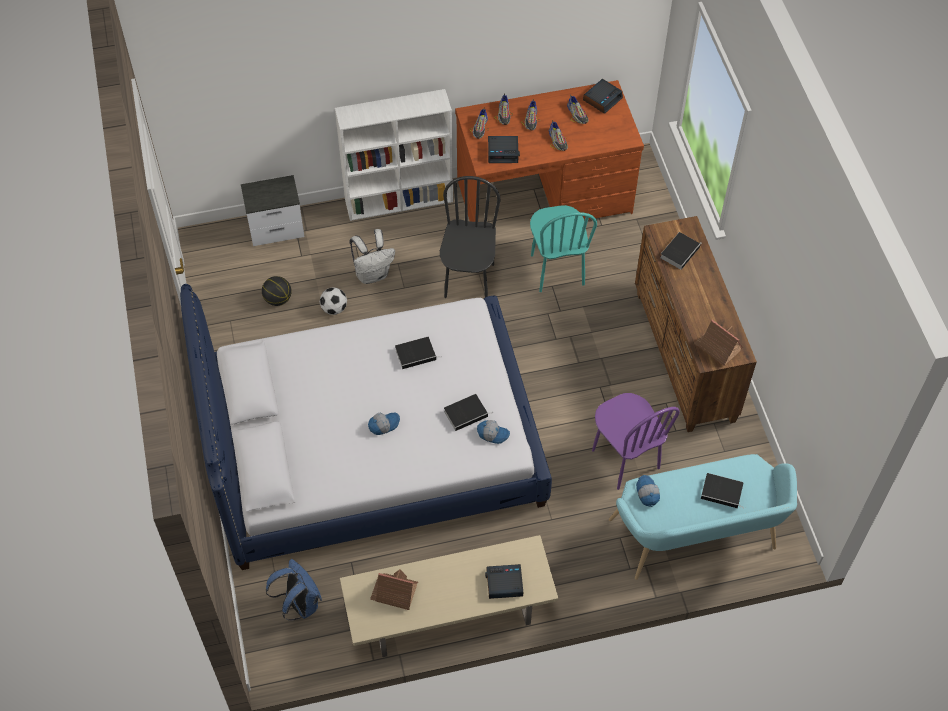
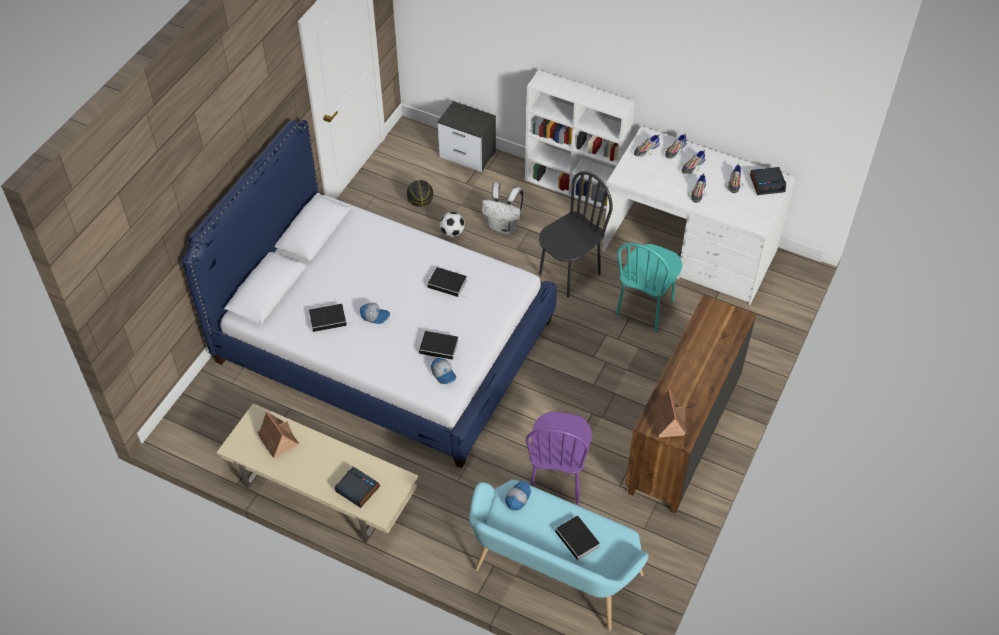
camera: 40 degrees right, 5 degrees down
blue backpack [266,559,322,621] -> none
brown desk [455,80,644,222] -> white desk [602,126,796,305]
alarm clock [488,136,520,163] -> none
book [660,232,701,270] -> book moved to [309,304,353,332]

